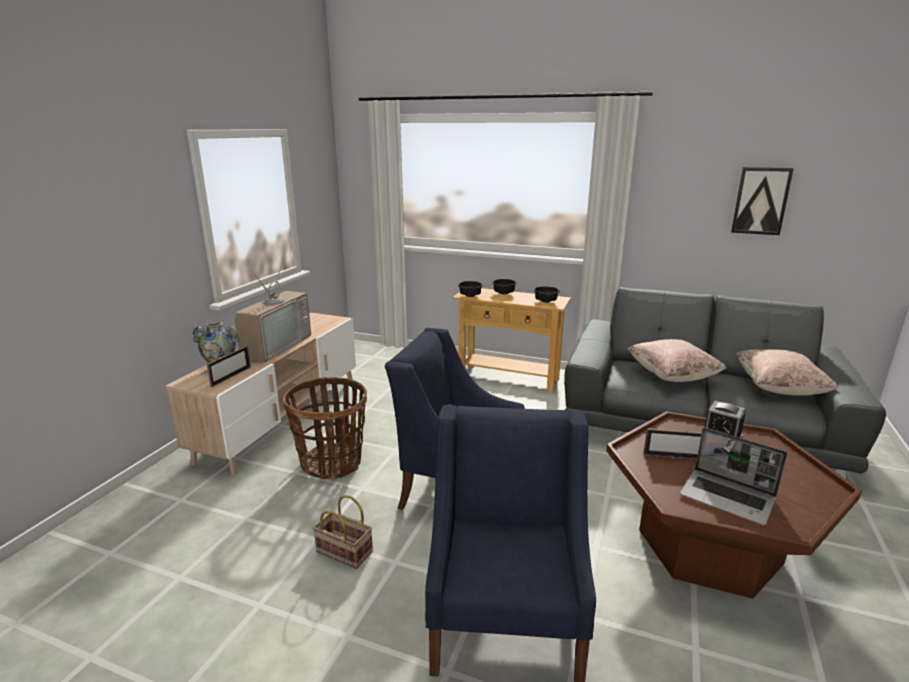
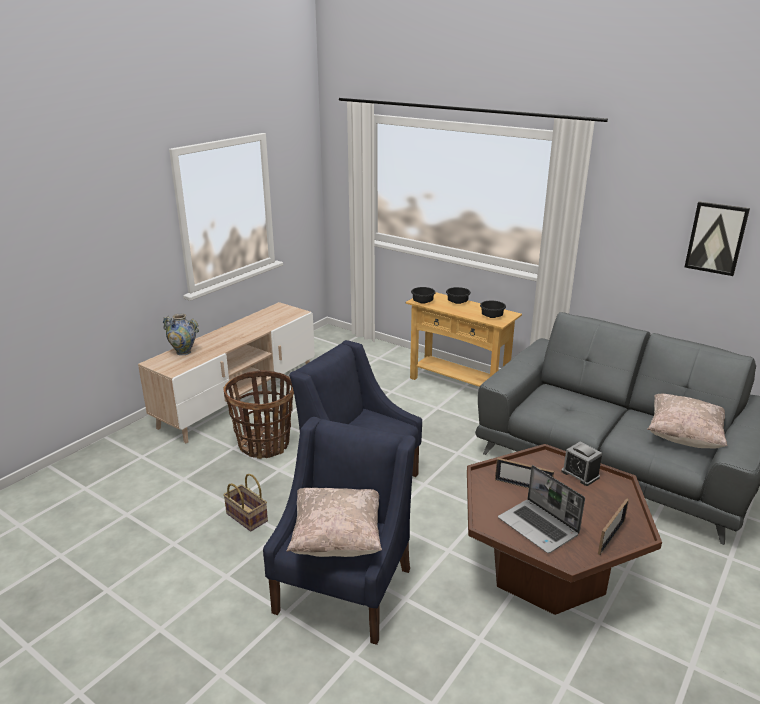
camera: 15 degrees right, 5 degrees up
picture frame [207,346,251,387] -> picture frame moved to [598,498,629,555]
television [235,257,311,362] -> none
beige pillow [628,339,726,382] -> beige pillow moved to [286,488,382,557]

